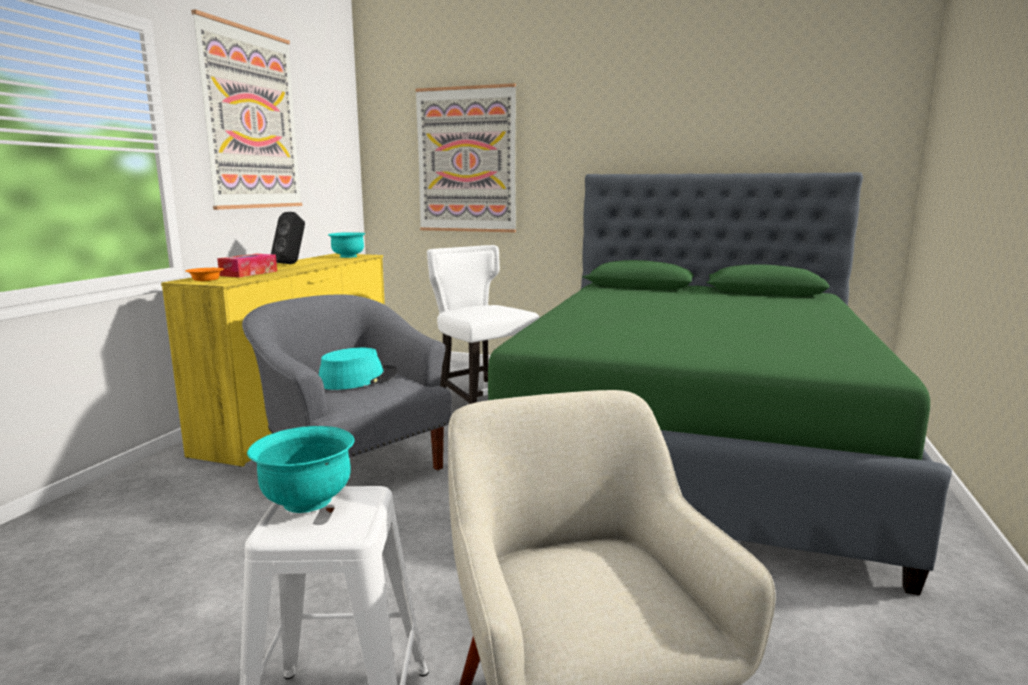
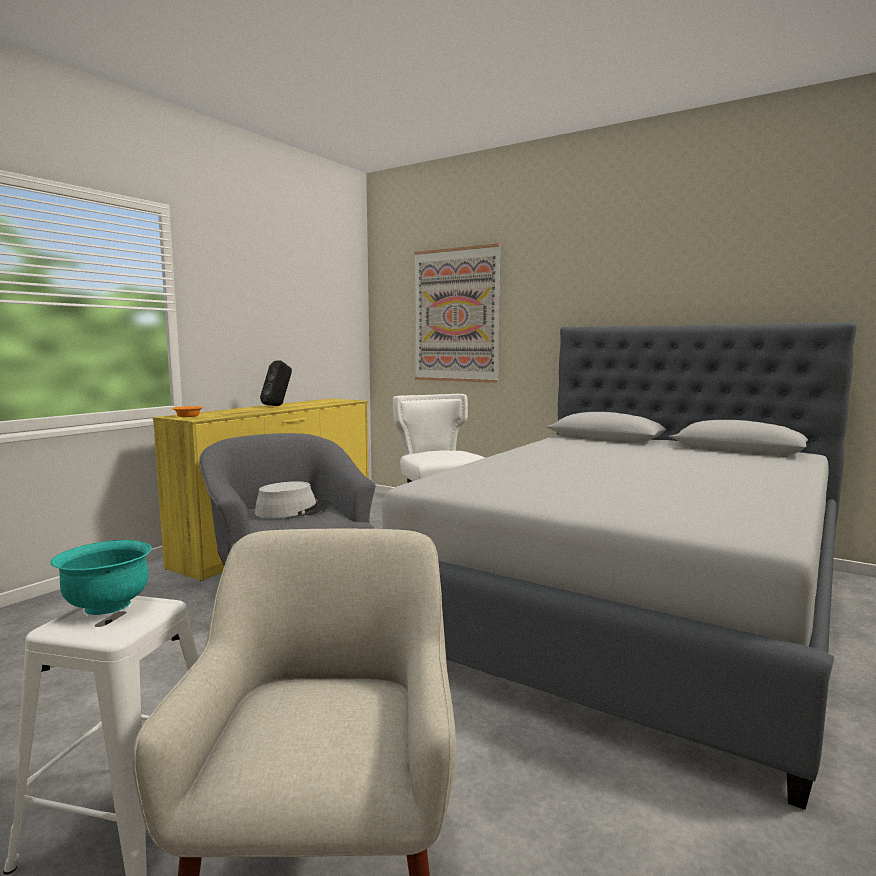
camera: 15 degrees right, 5 degrees down
picture [191,9,302,210] -> none
tissue box [217,254,277,277] -> none
turquoise hat [319,347,398,390] -> grey hat [255,481,331,518]
turquoise bowl [328,232,365,258] -> none
green bed [488,172,952,595] -> grey bed [382,322,857,810]

